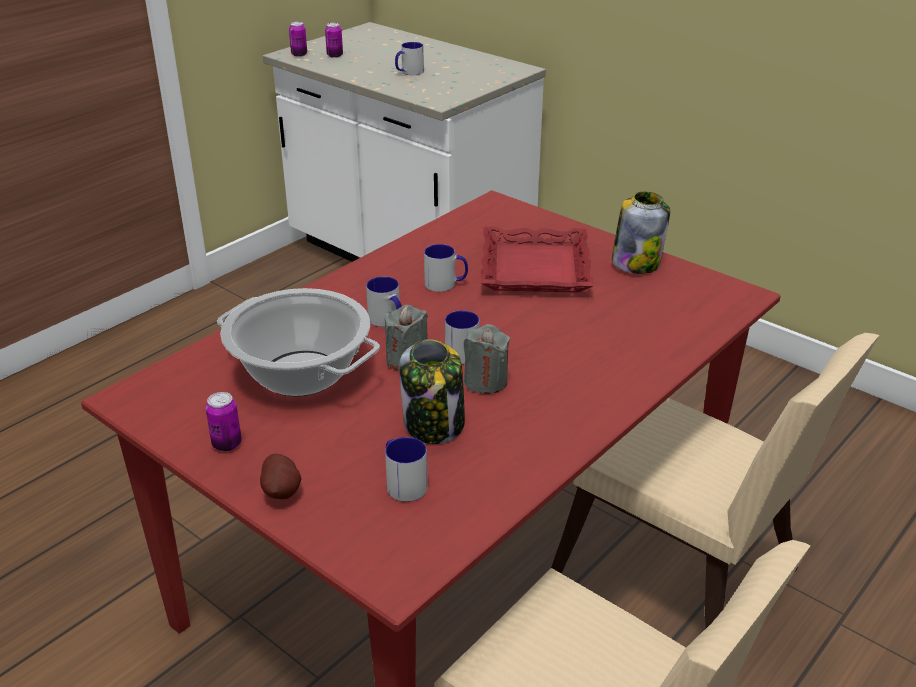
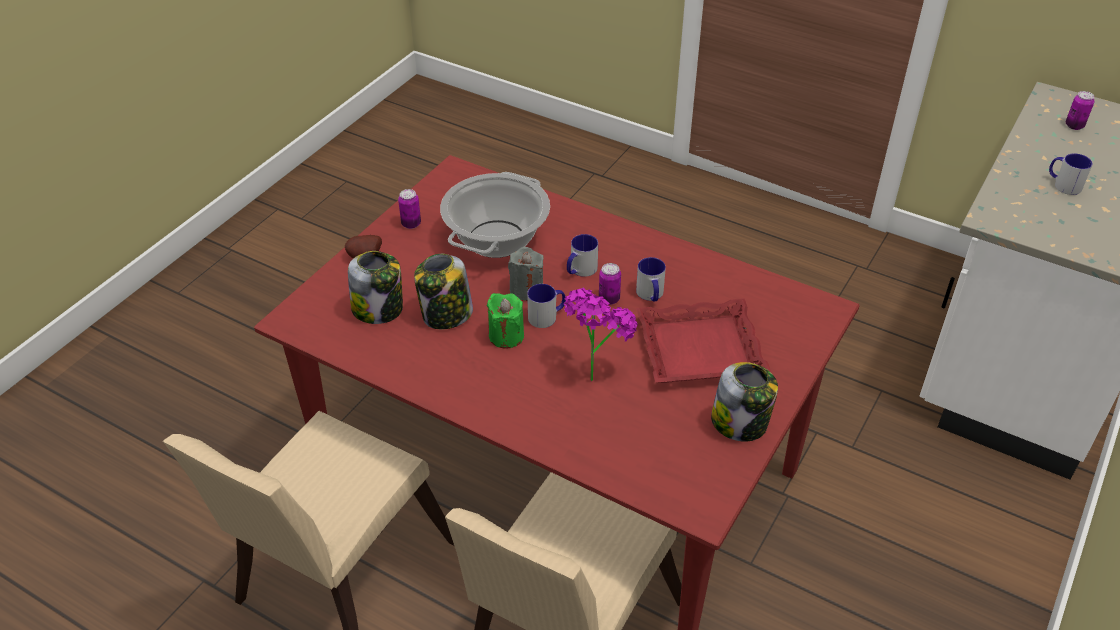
camera: 80 degrees right, 10 degrees up
can [289,22,307,57] -> can moved to [599,263,621,305]
mug [385,437,428,502] -> jar [348,251,403,324]
grey candle [464,324,510,394] -> green candle [487,293,524,349]
none -> potted plant [564,288,638,382]

